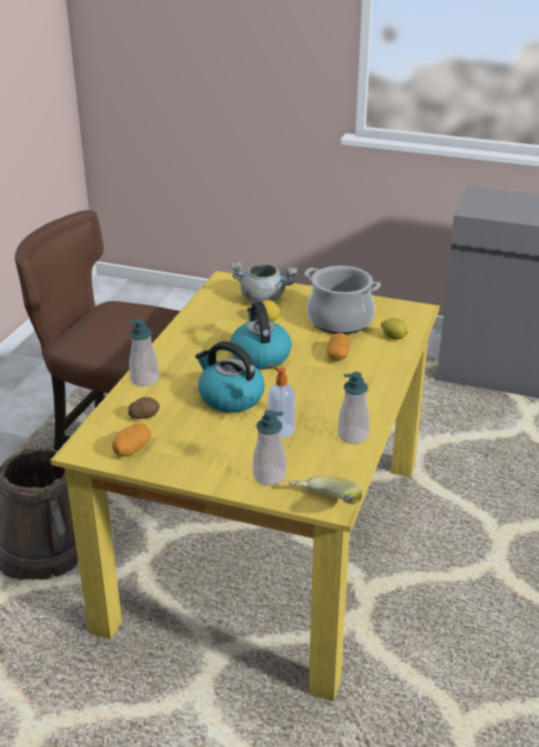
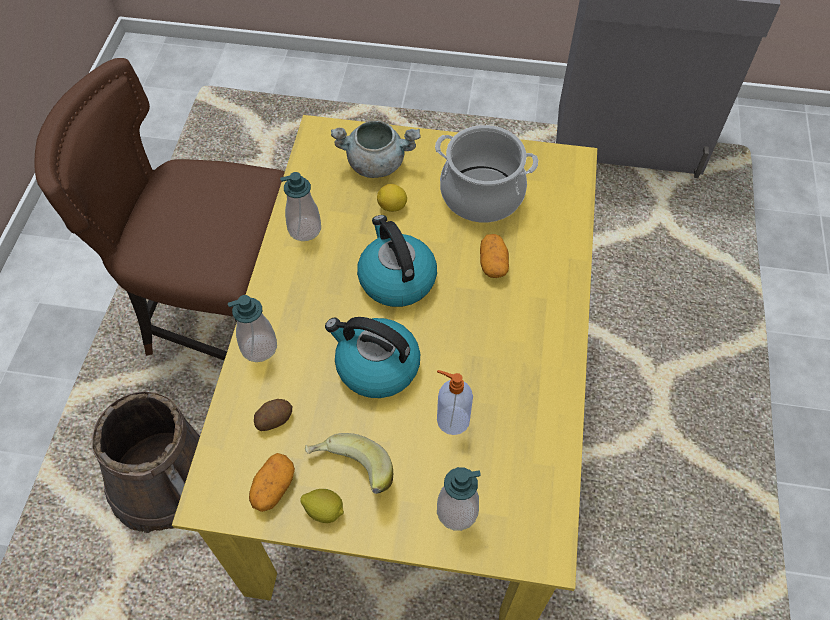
camera: 10 degrees left, 25 degrees up
banana [289,476,362,504] -> banana moved to [305,433,393,494]
soap dispenser [338,372,369,444] -> soap dispenser moved to [280,172,321,241]
lemon [381,318,408,339] -> lemon moved to [300,489,344,523]

